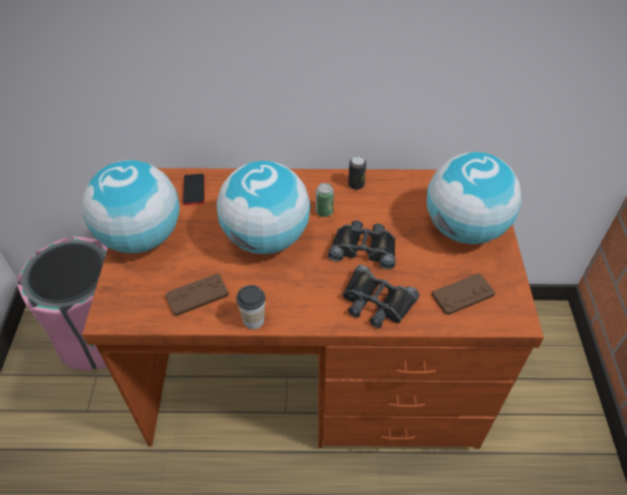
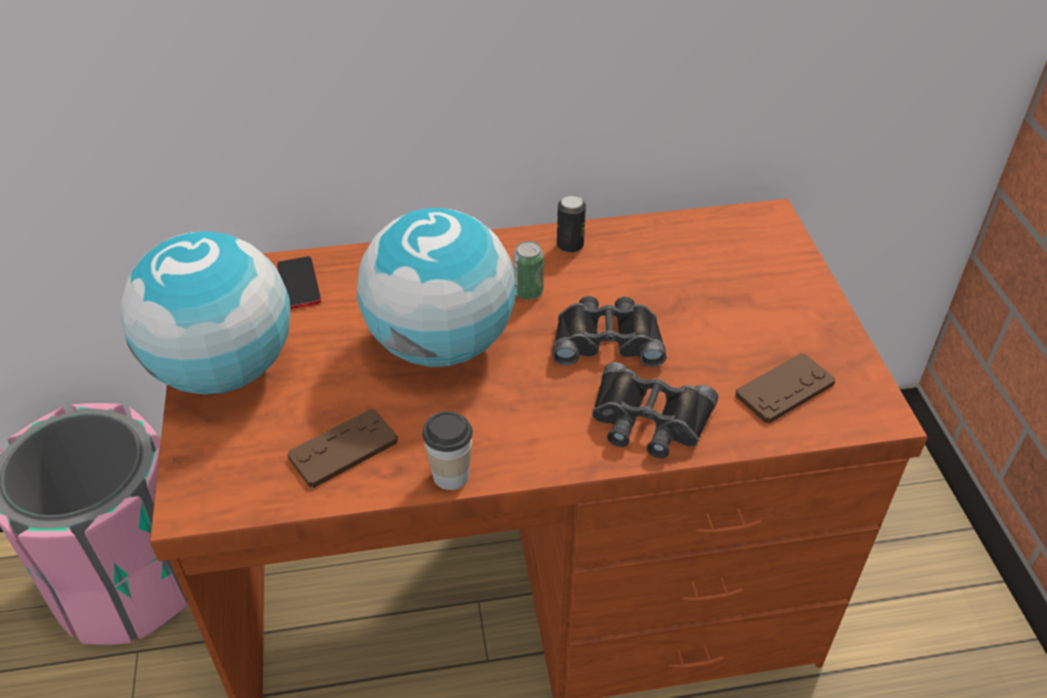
camera: 10 degrees left, 5 degrees down
globe [427,152,522,244] -> none

